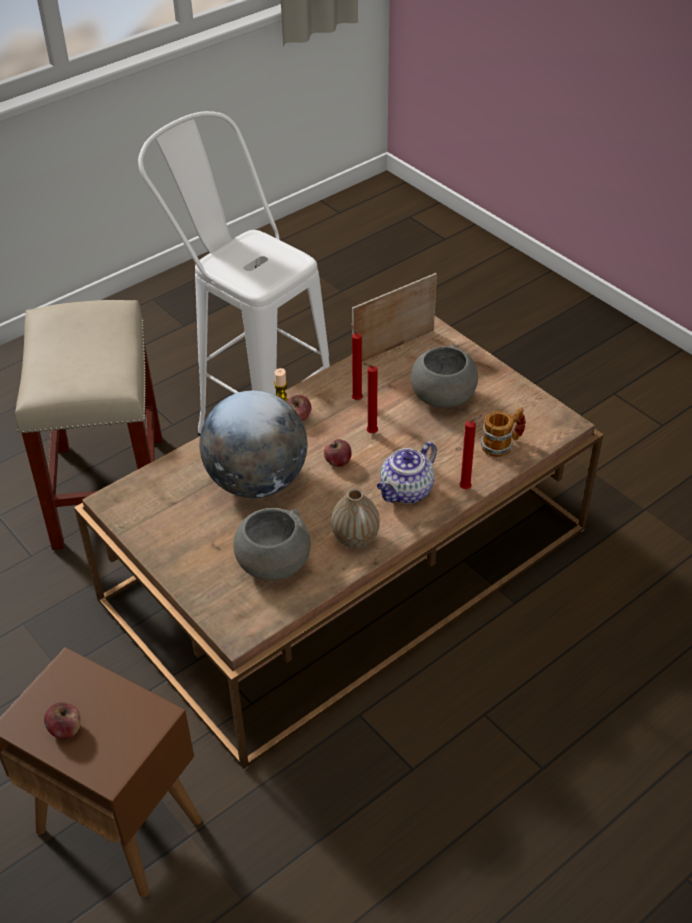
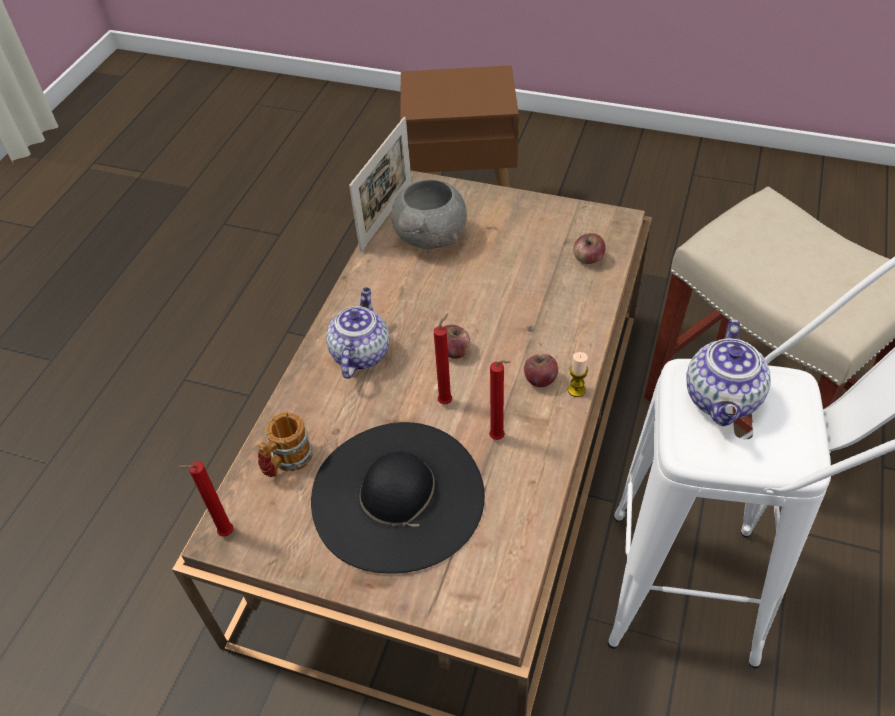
camera: 150 degrees right, 5 degrees up
apple [44,702,81,739] -> apple moved to [573,233,606,264]
globe [199,390,307,498] -> none
vase [331,489,380,548] -> none
picture frame [352,273,437,362] -> picture frame moved to [349,117,412,252]
grey bowl [411,344,478,408] -> black hat [311,422,485,574]
red candle [459,415,482,489] -> red candle moved to [178,461,233,537]
none -> teapot [686,319,771,426]

